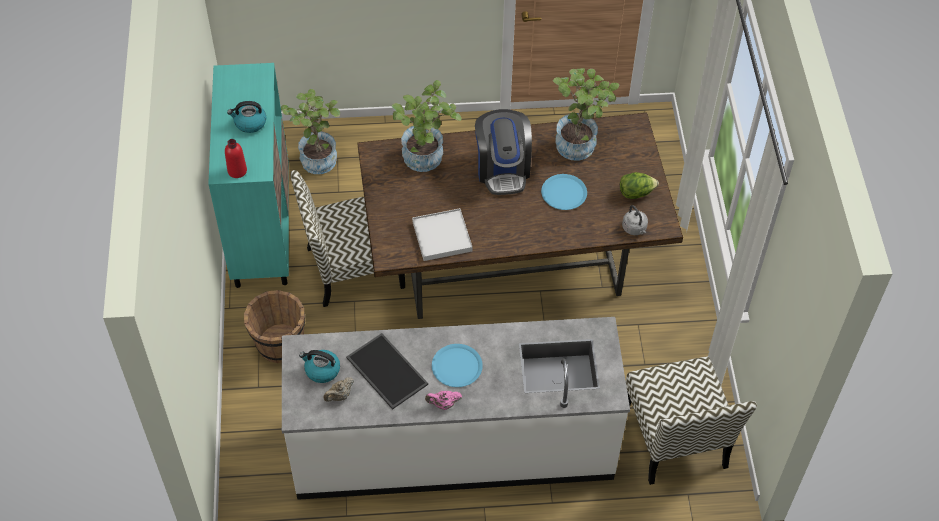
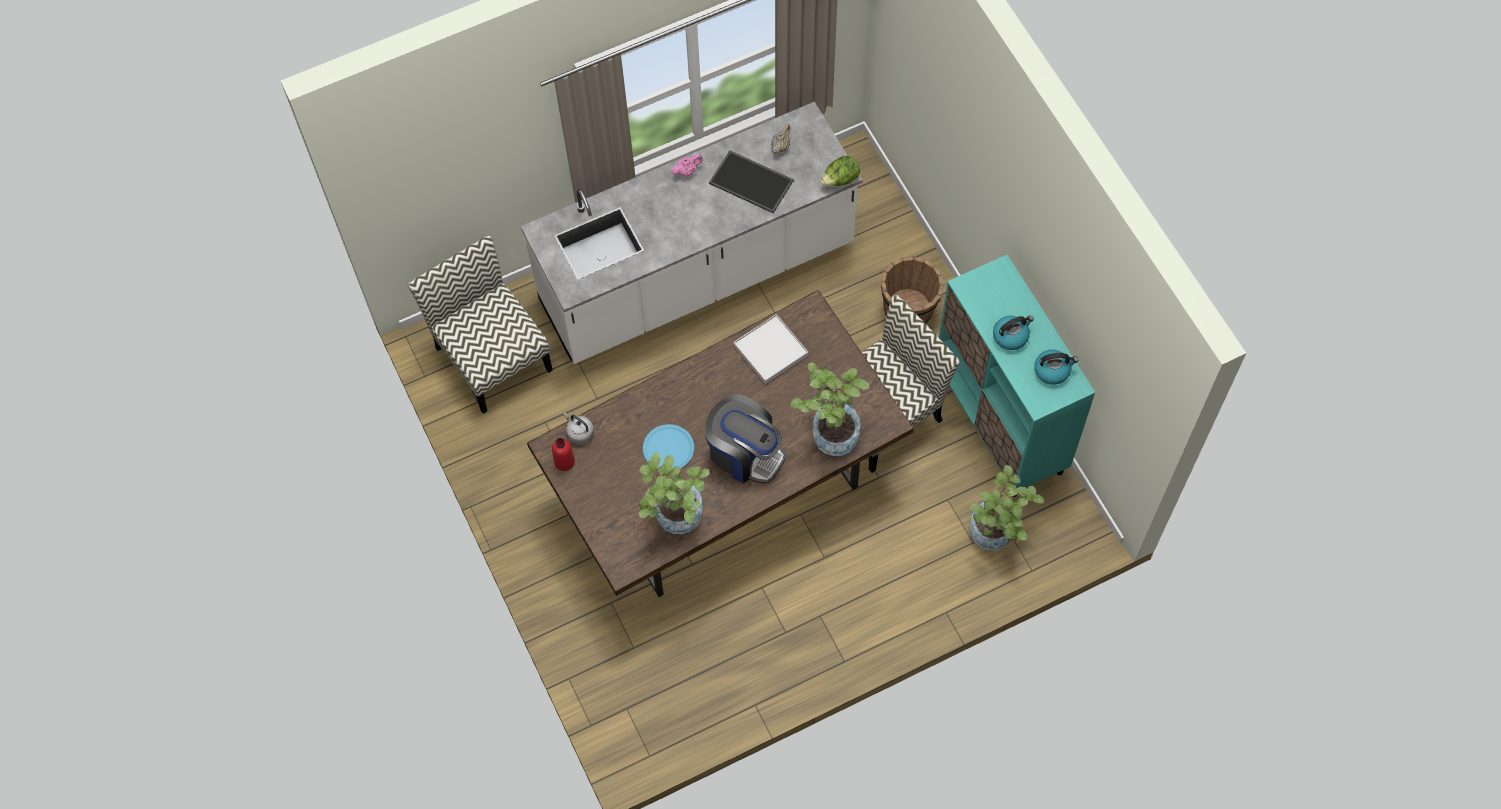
camera: 160 degrees right, 10 degrees up
red bottle [225,139,247,178] -> red bottle moved to [552,438,575,471]
kettle [299,350,340,383] -> kettle moved to [1034,350,1078,384]
blue plate [432,344,483,387] -> none
coffee machine [475,109,532,195] -> coffee machine turned 150 degrees clockwise [705,394,786,483]
lettuce [620,172,659,199] -> lettuce moved to [821,156,860,186]

